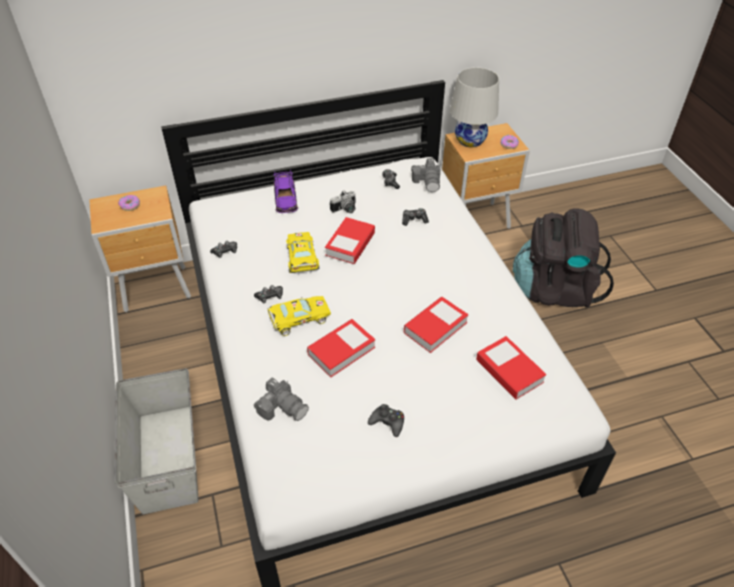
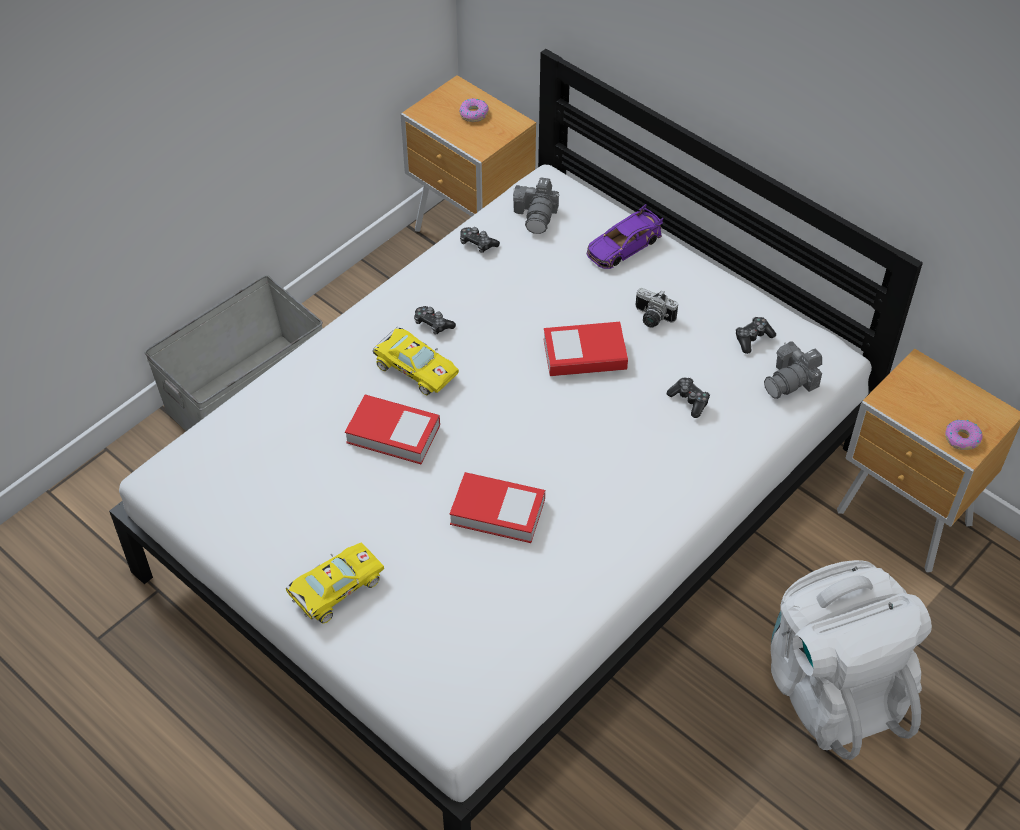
camera: 60 degrees right, 5 degrees up
camera [254,378,309,421] -> camera moved to [513,177,559,234]
yellow toy car [286,232,319,274] -> yellow toy car moved to [286,543,384,624]
black game controller [368,404,404,437] -> none
white table lamp [450,67,499,147] -> none
book [476,336,547,400] -> none
black backpack [513,208,614,308] -> white backpack [771,560,932,760]

